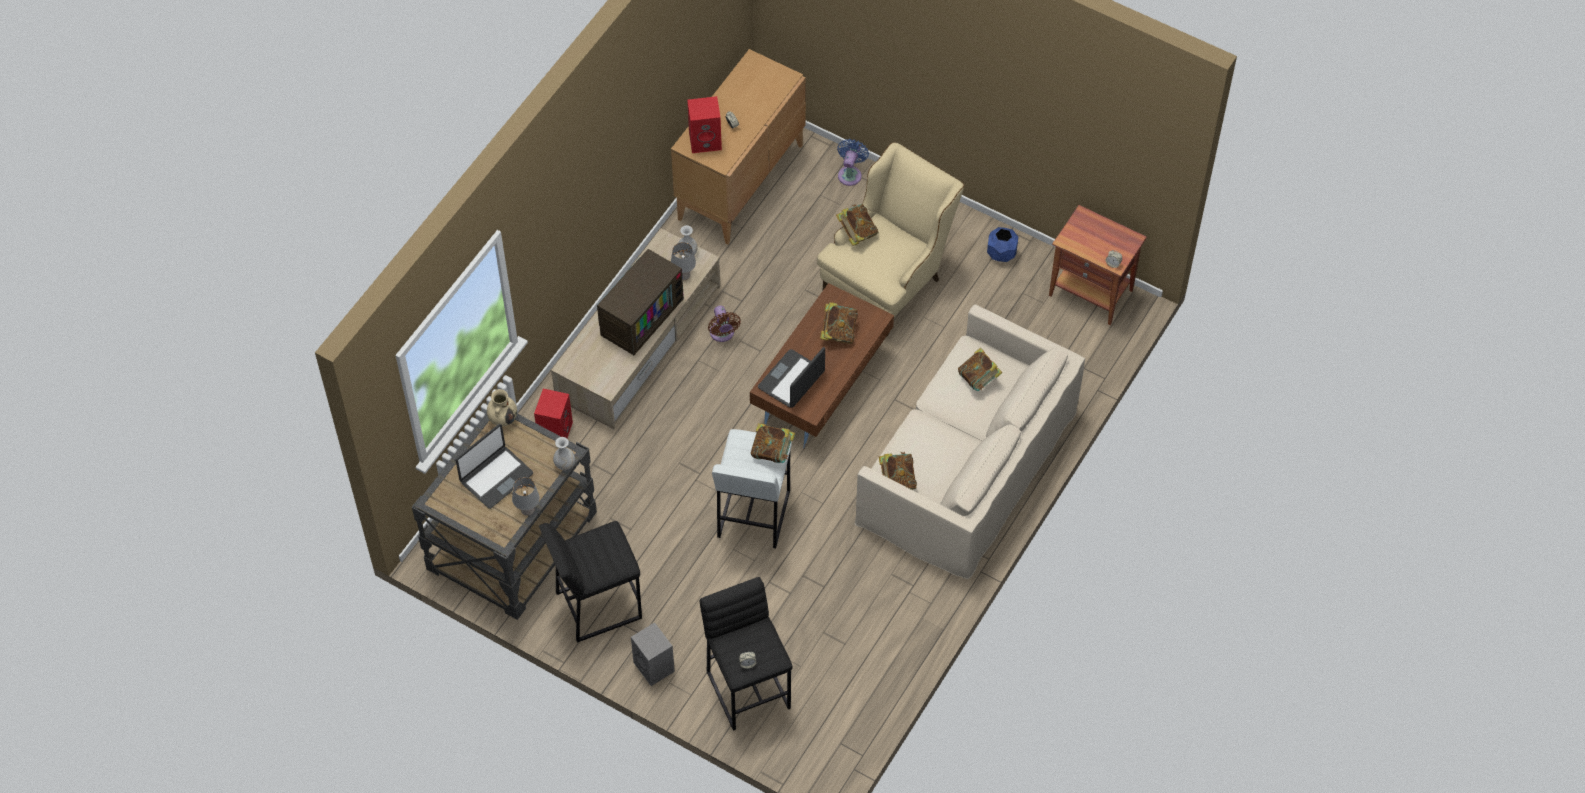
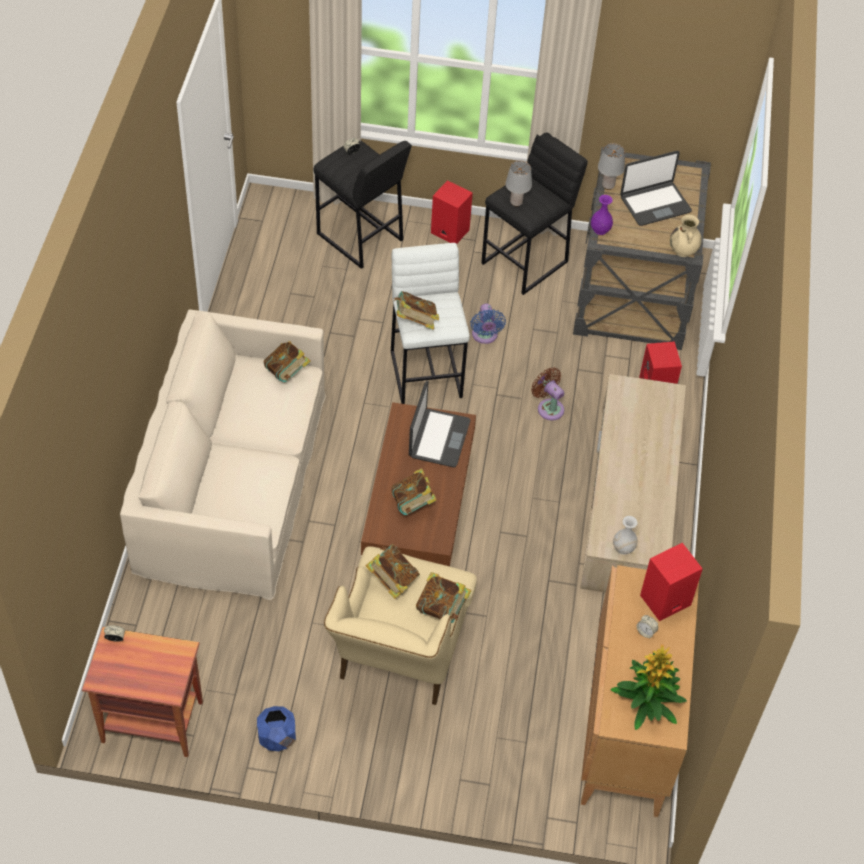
camera: 155 degrees right, 5 degrees down
laptop [456,424,533,509] -> laptop turned 135 degrees counterclockwise [620,151,692,226]
white vase [553,437,575,470] -> purple vase [591,195,613,235]
television [597,249,684,355] -> none
grey speaker [631,622,675,686] -> red speaker [431,180,473,244]
grey table lamp [671,242,696,280] -> grey table lamp moved to [505,161,532,207]
brown fan [708,306,741,342] -> brown fan moved to [531,367,564,421]
blue fan [837,139,869,186] -> blue fan moved to [471,303,506,344]
book [958,348,1003,391] -> book moved to [365,544,420,599]
none -> potted plant [610,645,687,730]

